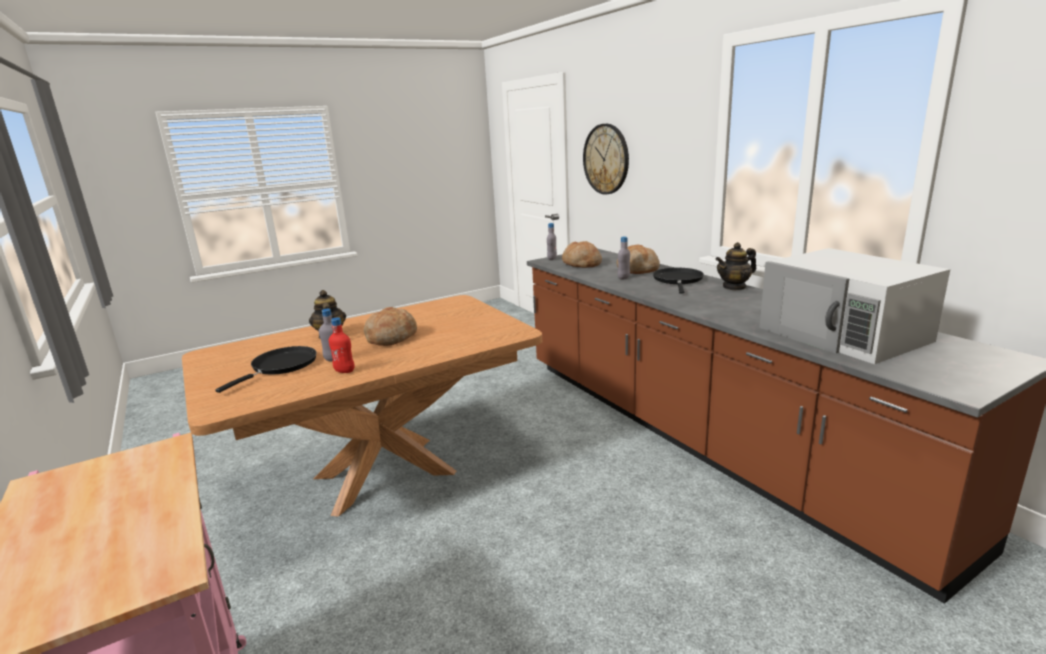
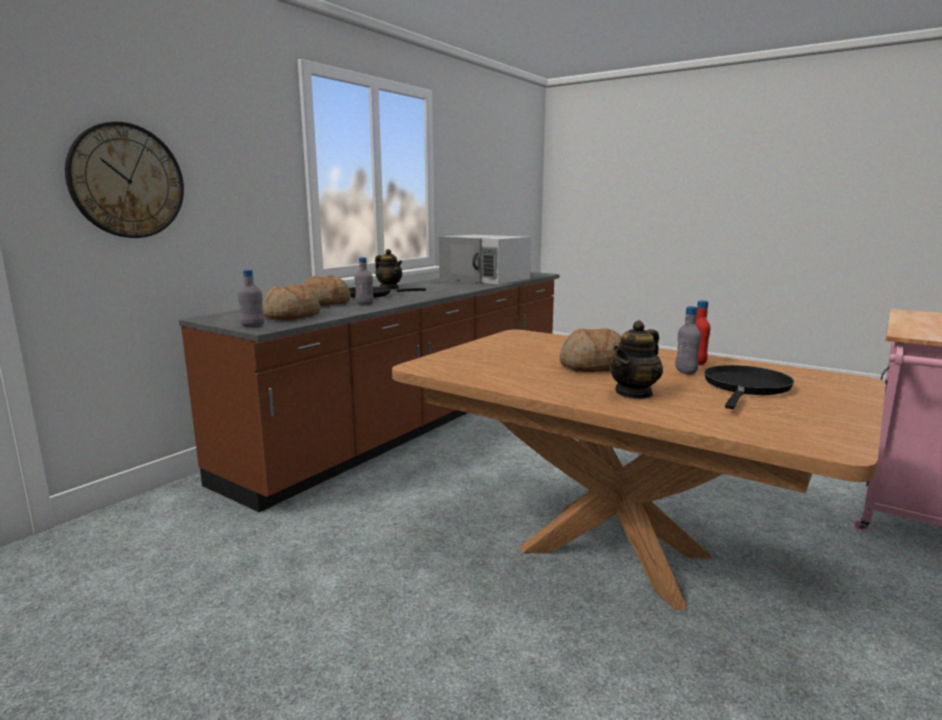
camera: 115 degrees left, 5 degrees down
black frying pan [215,346,316,393] -> black frying pan turned 120 degrees clockwise [704,365,794,409]
white microwave [760,248,950,364] -> white microwave turned 90 degrees clockwise [439,235,531,284]

